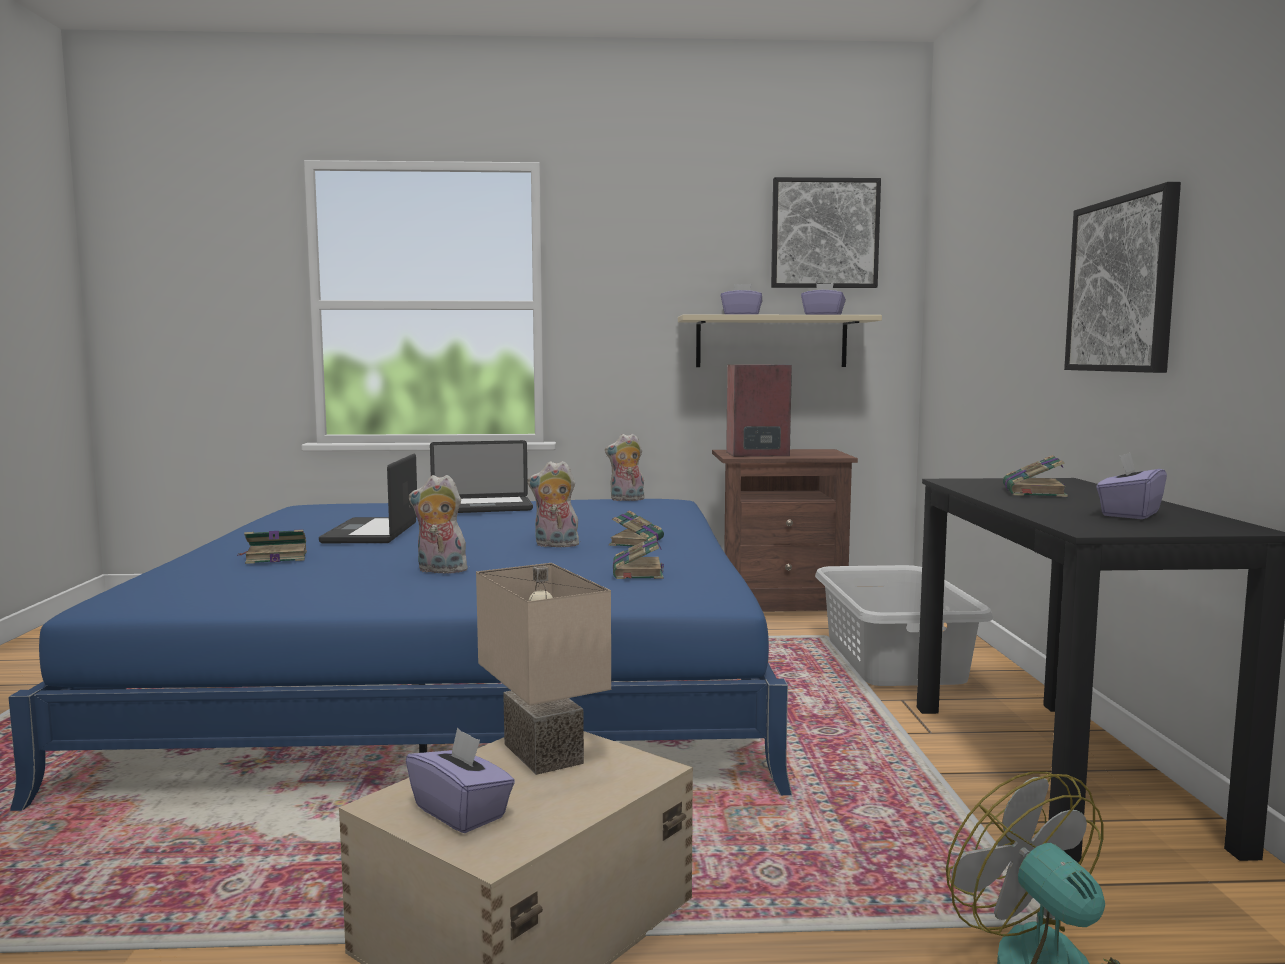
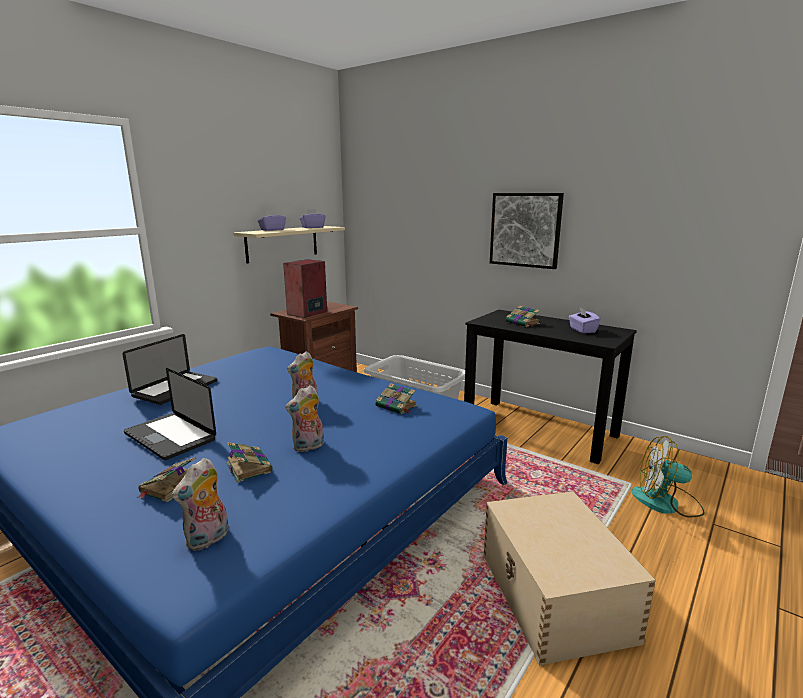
camera: 50 degrees left, 10 degrees up
purple tissue box [406,727,515,833] -> none
beige table lamp [476,563,611,775] -> none
plush toy [605,434,645,501] -> plush toy moved to [172,458,229,551]
book [609,510,664,546] -> book moved to [226,442,273,482]
picture [771,177,881,288] -> none

